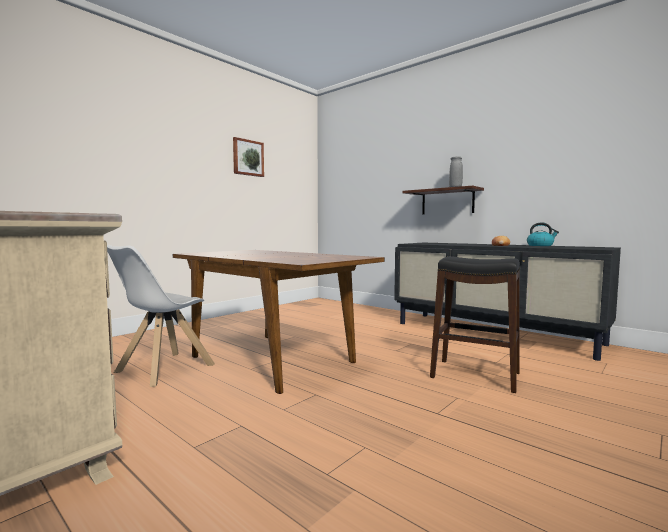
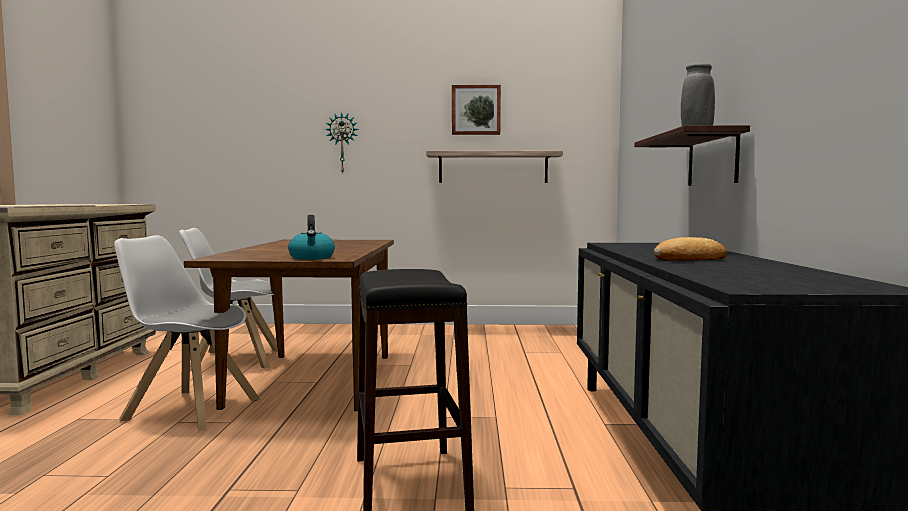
camera: 50 degrees right, 0 degrees up
kettle [527,222,559,246] -> kettle moved to [288,215,335,260]
none -> chair [114,235,260,431]
none -> wall clock [325,112,359,175]
none -> shelf [426,151,563,183]

